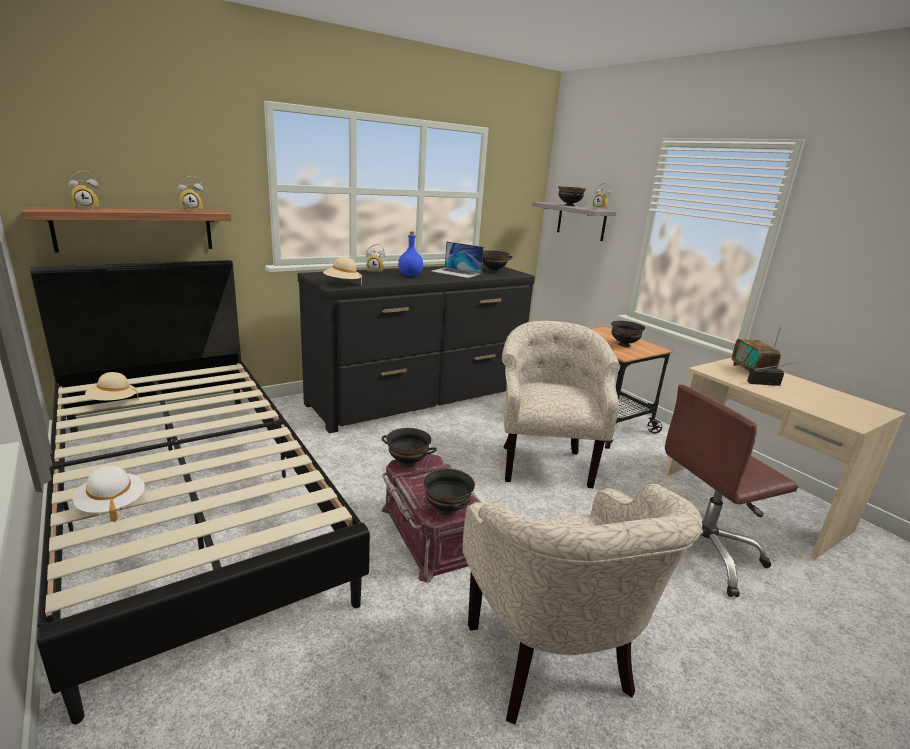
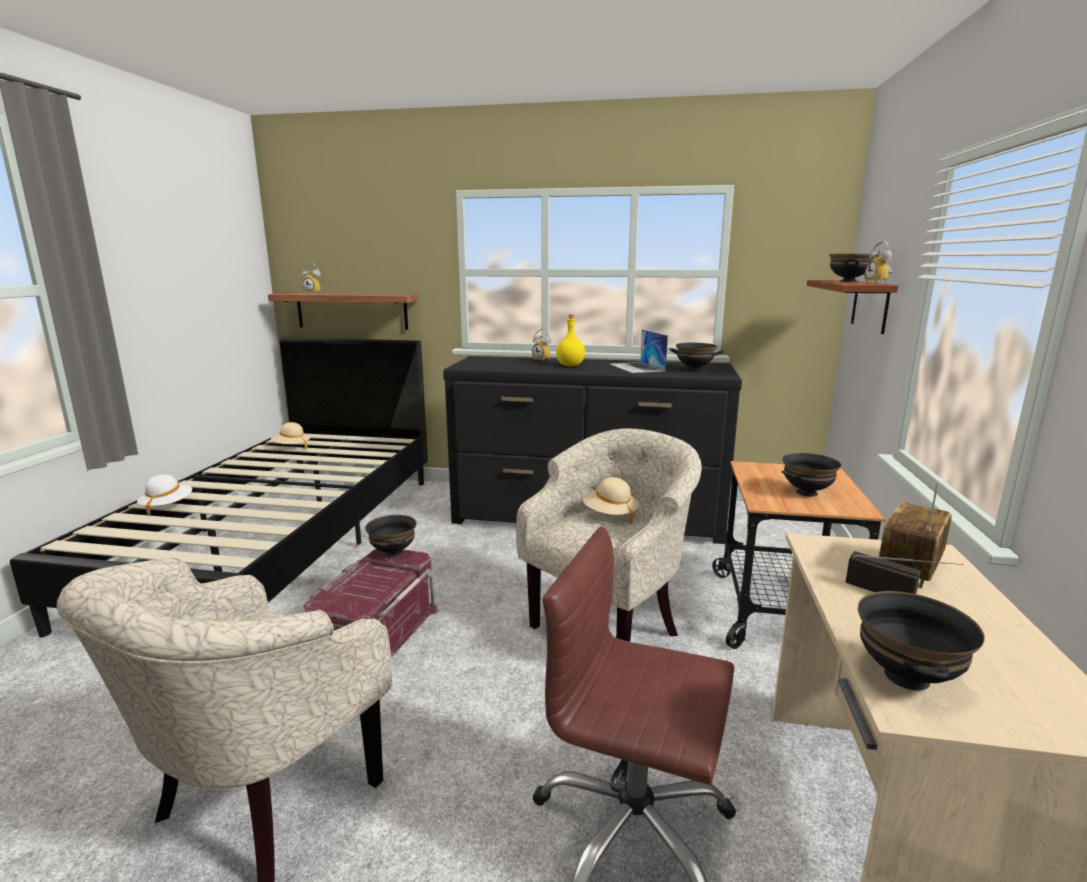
camera: 45 degrees right, 5 degrees down
alarm clock [178,176,203,212] -> none
beige hat [323,257,362,286] -> beige hat moved to [583,477,639,524]
blue bottle [398,232,423,276] -> yellow bottle [556,314,585,366]
black bowl [423,469,475,515] -> black bowl moved to [858,591,985,690]
grey shelf [532,202,616,241] -> brown shelf [807,280,898,334]

